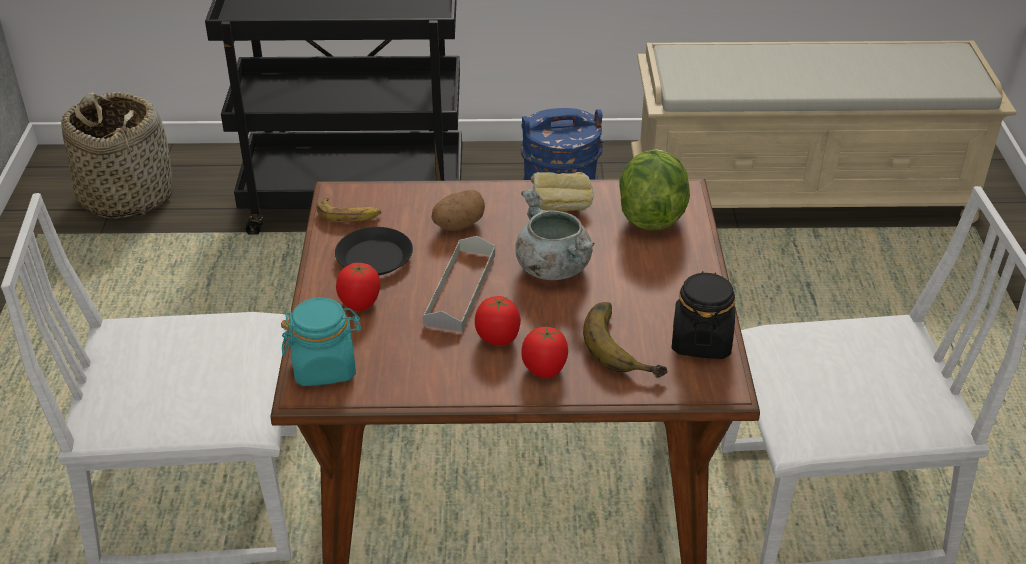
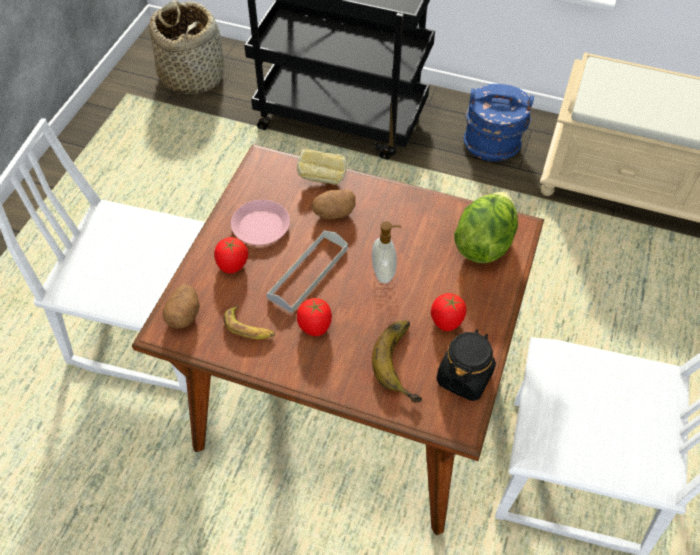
camera: 20 degrees right, 15 degrees up
turquoise jar [281,297,362,386] -> potato [163,284,200,328]
banana [316,198,381,222] -> banana moved to [224,305,275,339]
black plate [335,227,413,275] -> pink plate [231,200,290,245]
grey cooking pot [516,189,595,280] -> soap dispenser [372,221,401,283]
tomato [521,327,568,378] -> tomato moved to [431,293,467,331]
bread [531,172,594,211] -> bread moved to [297,148,346,185]

